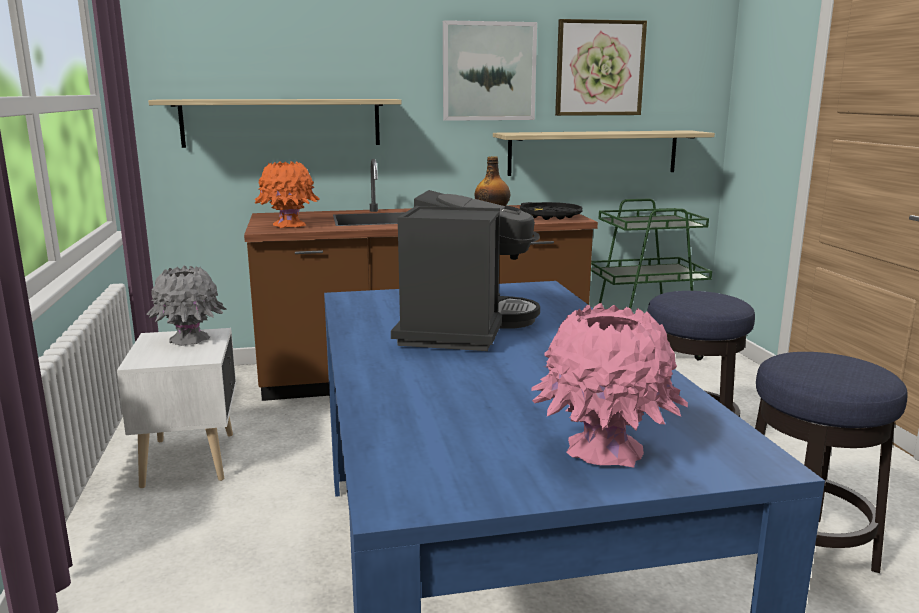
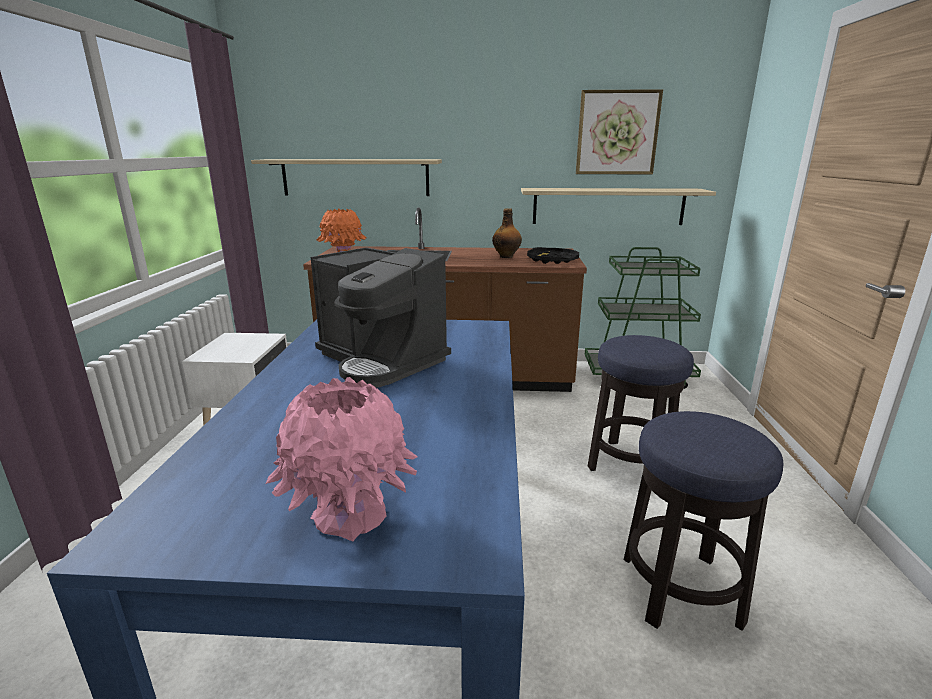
camera: 15 degrees right, 5 degrees up
grey vase [146,265,227,346] -> none
coffee machine [391,190,540,351] -> coffee machine turned 105 degrees clockwise [311,247,451,388]
picture [443,20,537,121] -> none

